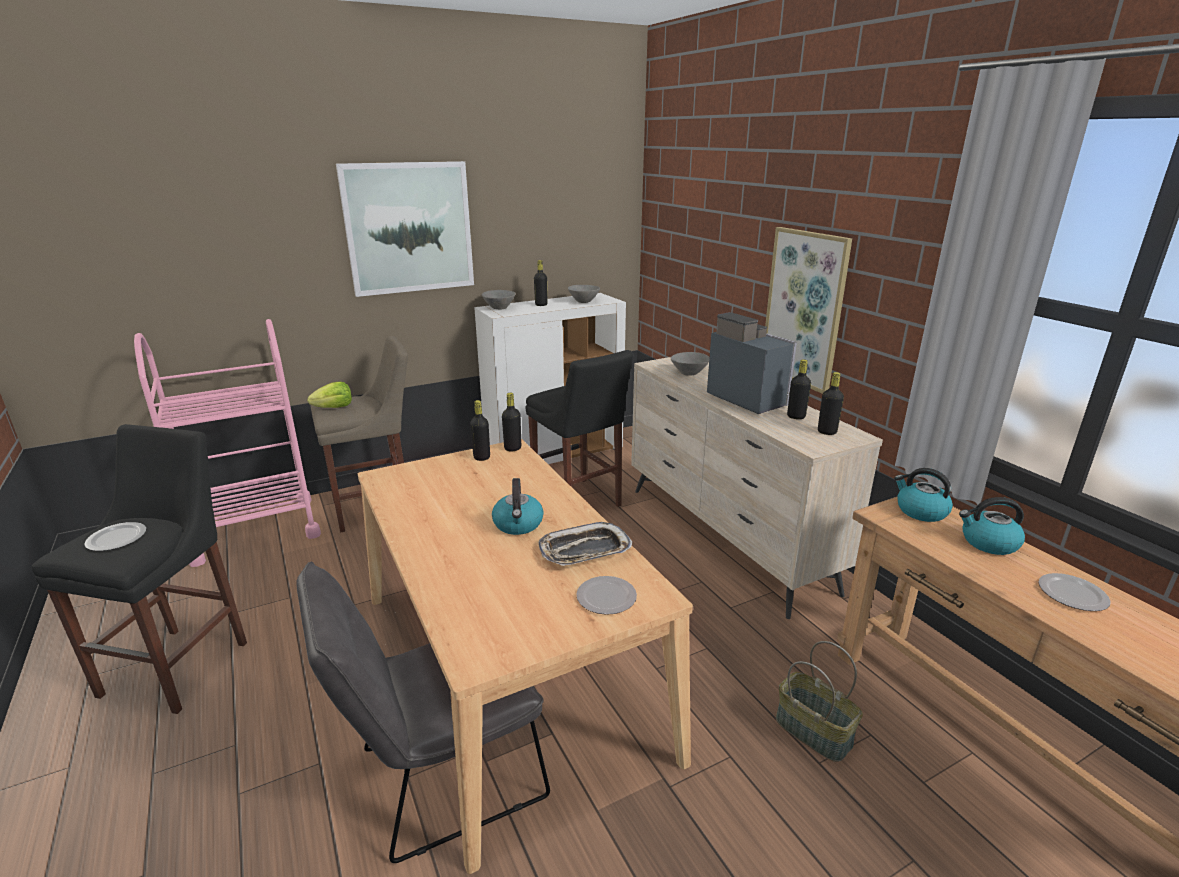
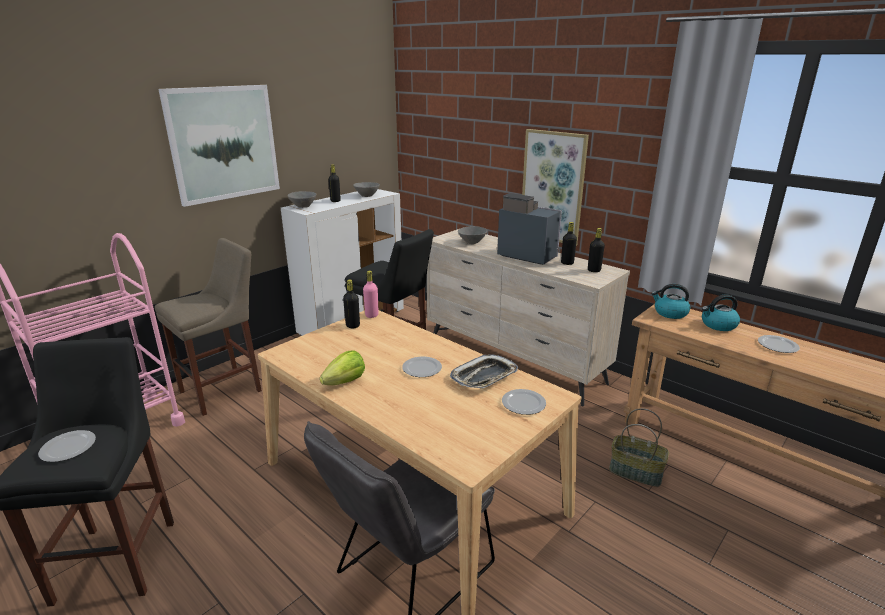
camera: 20 degrees left, 0 degrees up
lettuce [307,382,352,408] -> lettuce moved to [320,351,365,385]
kettle [492,478,544,535] -> plate [402,357,442,377]
black bottle [502,393,521,452] -> pink bottle [363,271,379,318]

